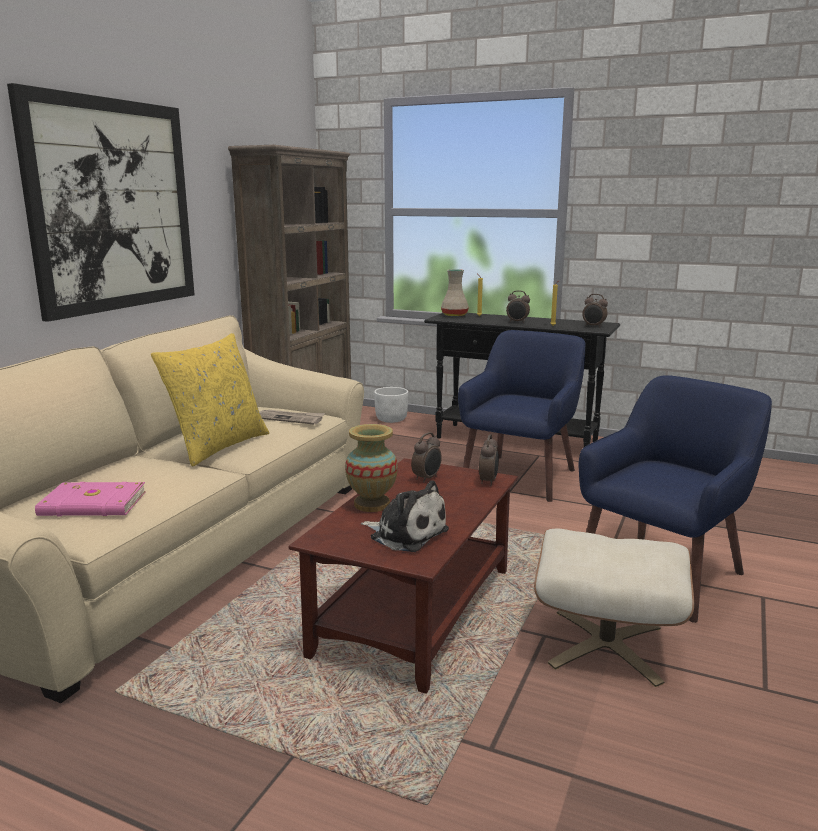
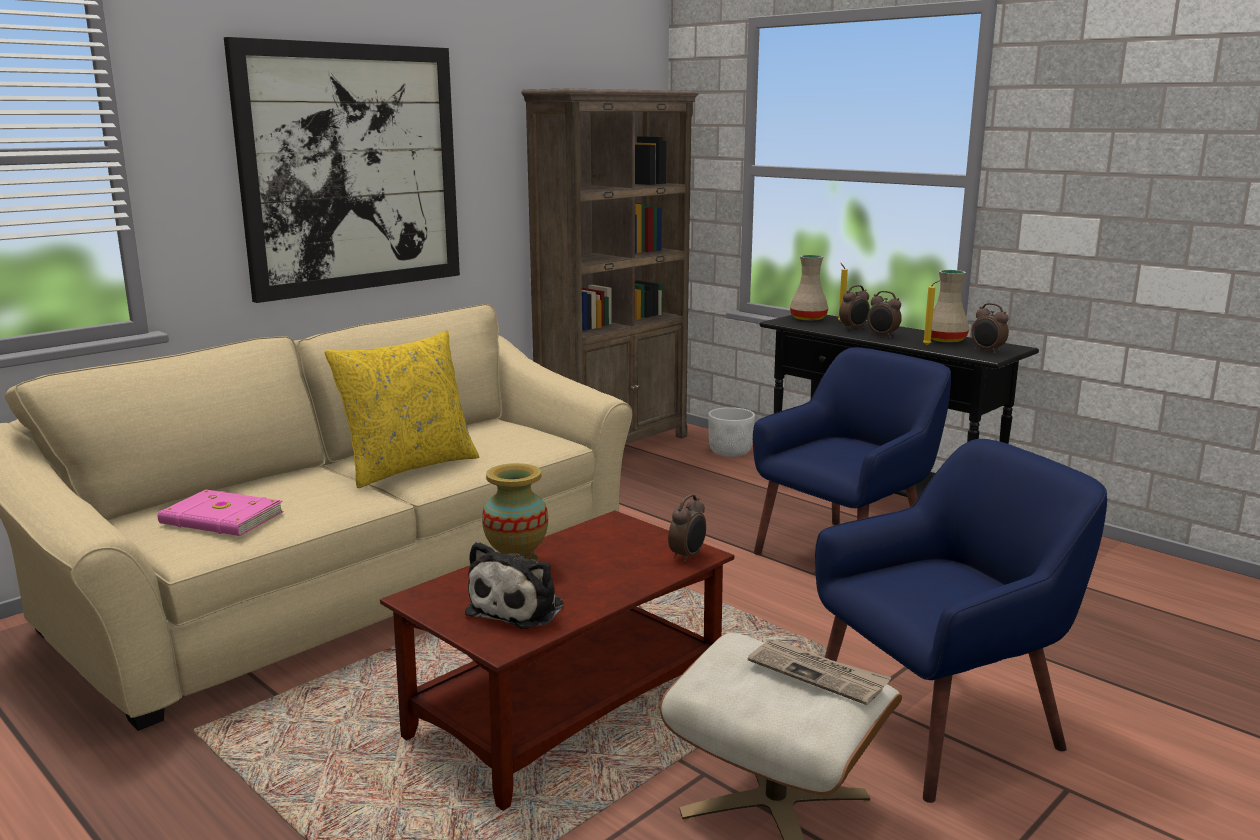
camera: 20 degrees right, 0 degrees up
newspaper [259,410,325,425] -> newspaper moved to [748,640,891,705]
plush toy [361,480,449,552] -> plush toy turned 60 degrees clockwise [465,542,564,629]
alarm clock [411,432,442,483] -> alarm clock moved to [839,285,870,330]
none -> beige vase [931,270,970,343]

